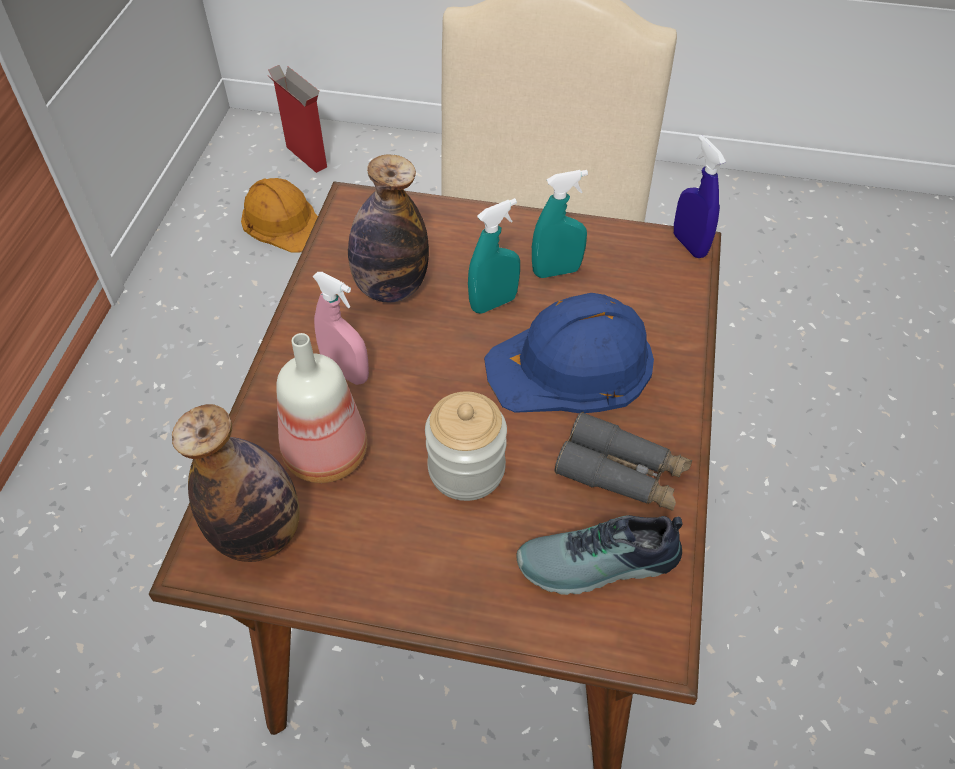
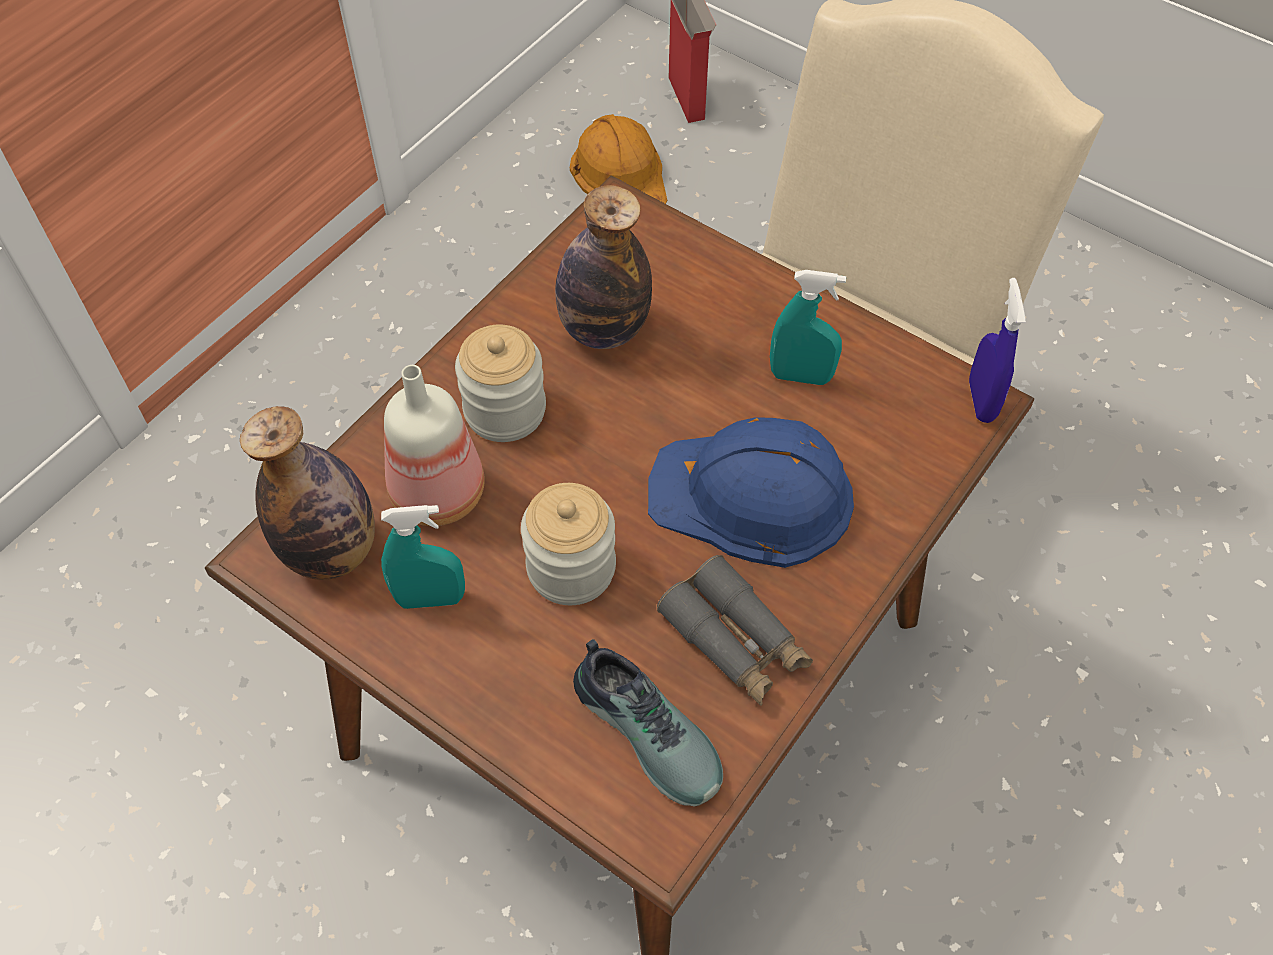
camera: 25 degrees right, 5 degrees up
pink spray bottle [312,272,369,385] -> jar [455,325,546,442]
turquoise spray bottle [468,198,520,314] -> turquoise spray bottle moved to [381,505,465,609]
shoe [516,515,683,595] -> shoe turned 150 degrees counterclockwise [573,639,723,806]

